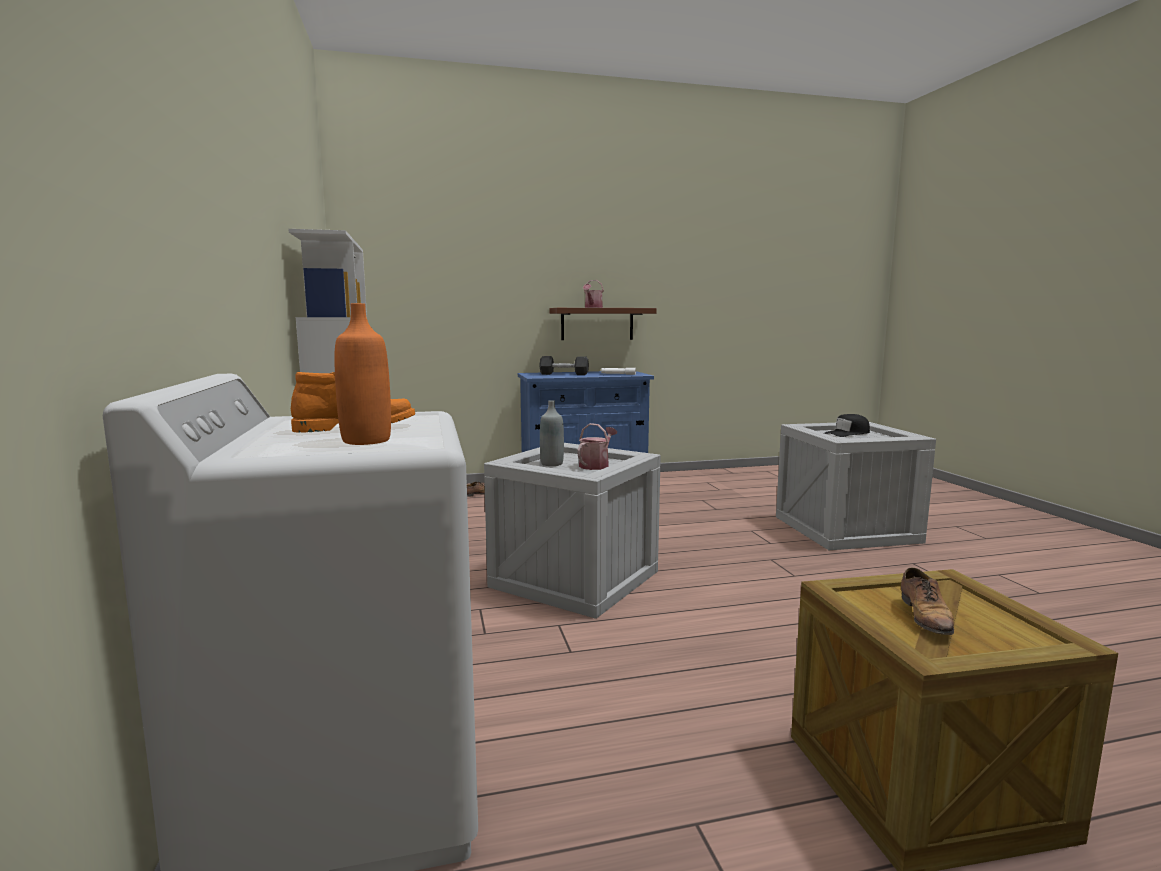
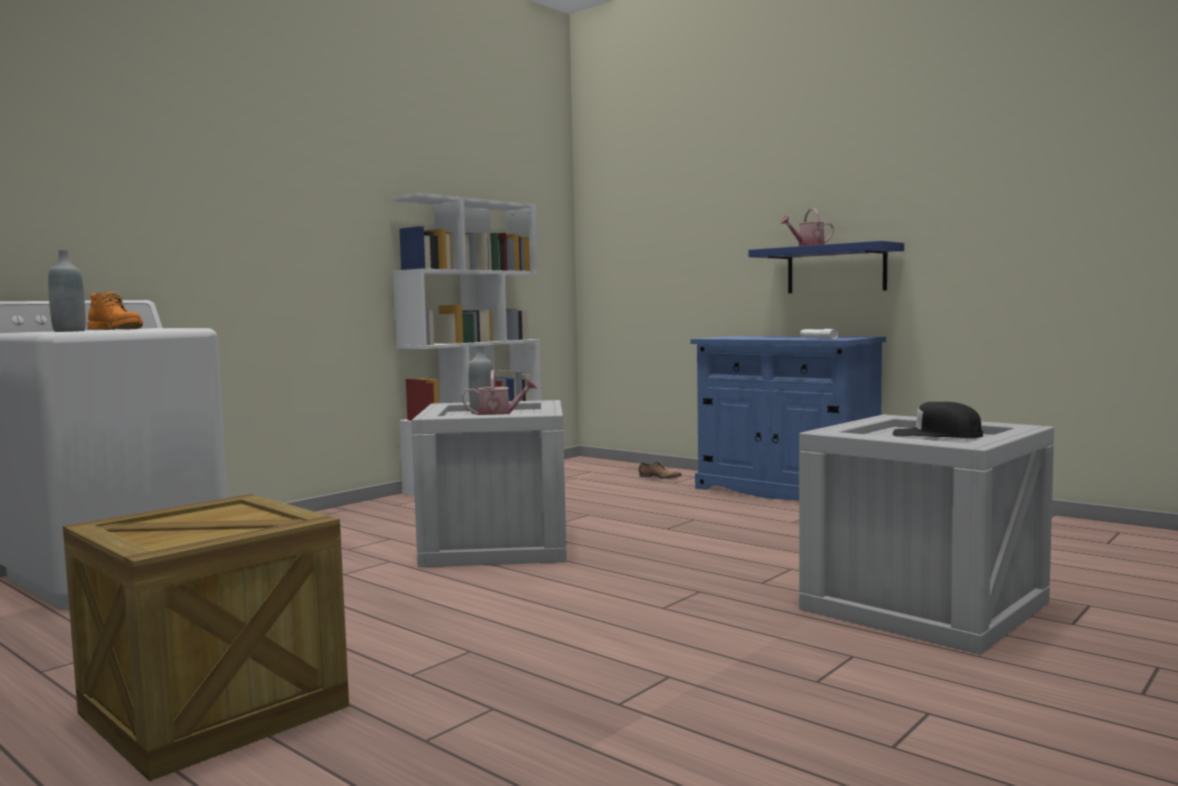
camera: 55 degrees right, 5 degrees down
orange bottle [334,303,391,445] -> grey bottle [48,250,86,332]
black dumbbell [539,356,589,375] -> none
brown shelf [549,308,657,340] -> blue shelf [748,241,904,293]
shoe [901,567,954,635] -> none

